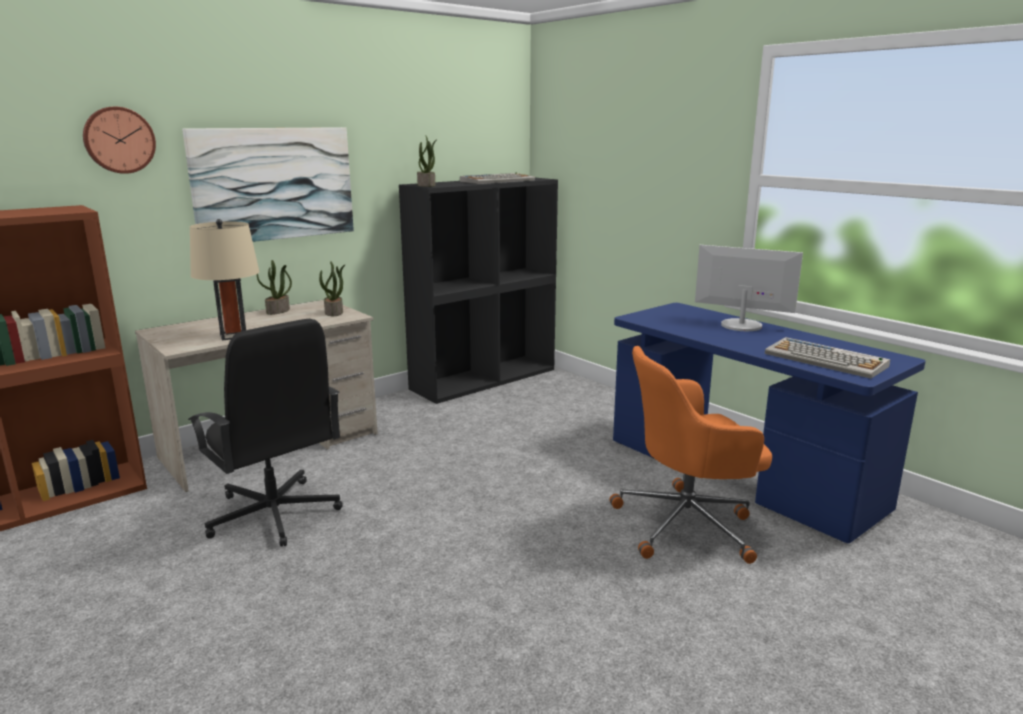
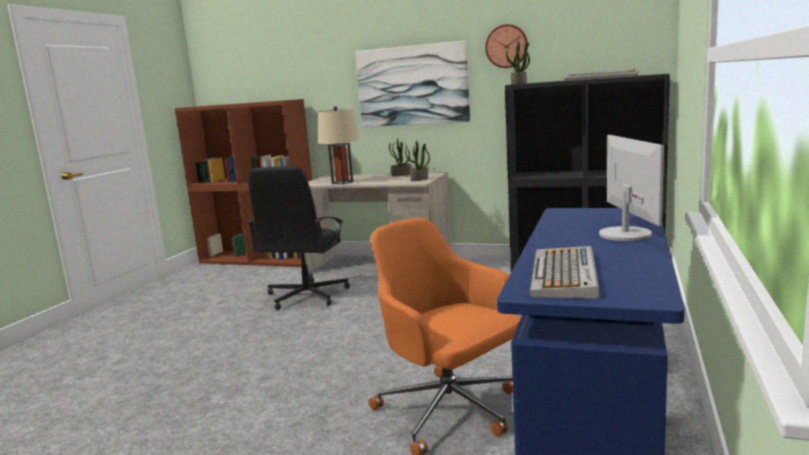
camera: 60 degrees right, 5 degrees down
wall clock [83,107,156,174] -> wall clock moved to [485,24,528,68]

